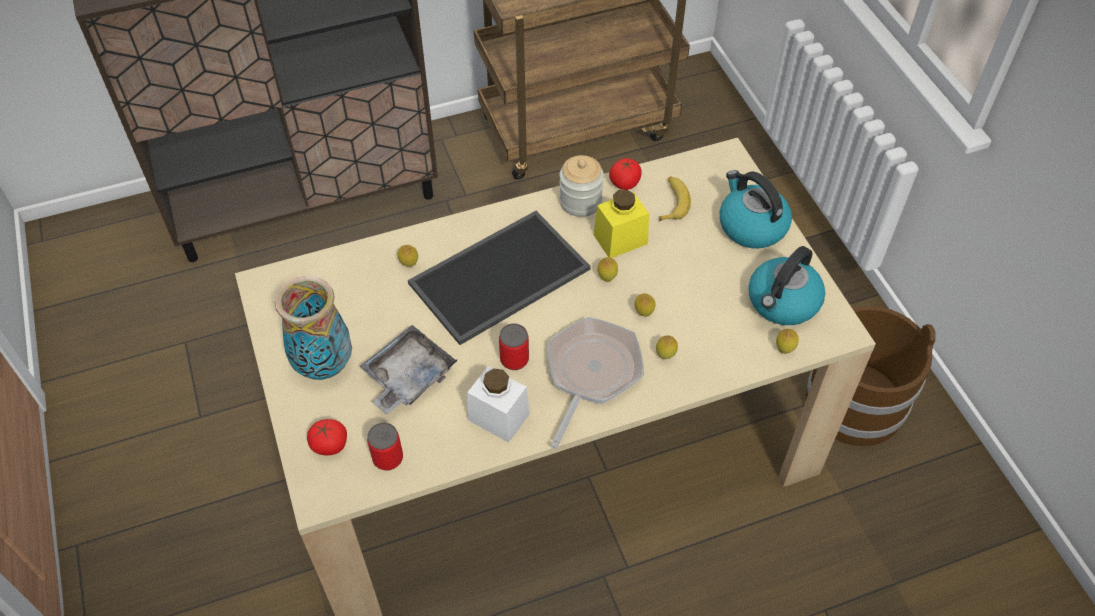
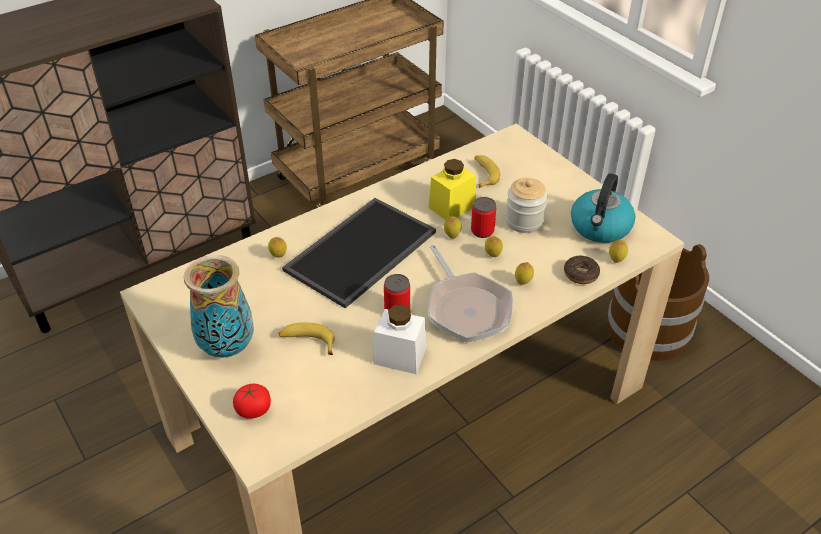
camera: 15 degrees left, 10 degrees down
grey tray [359,325,457,415] -> banana [278,322,335,355]
can [367,422,403,471] -> can moved to [471,197,496,238]
frying pan [548,317,644,449] -> frying pan turned 150 degrees clockwise [428,245,513,343]
jar [559,155,604,217] -> jar moved to [505,178,548,233]
tomato [609,158,642,190] -> none
kettle [720,170,792,248] -> none
none -> donut [564,256,600,284]

